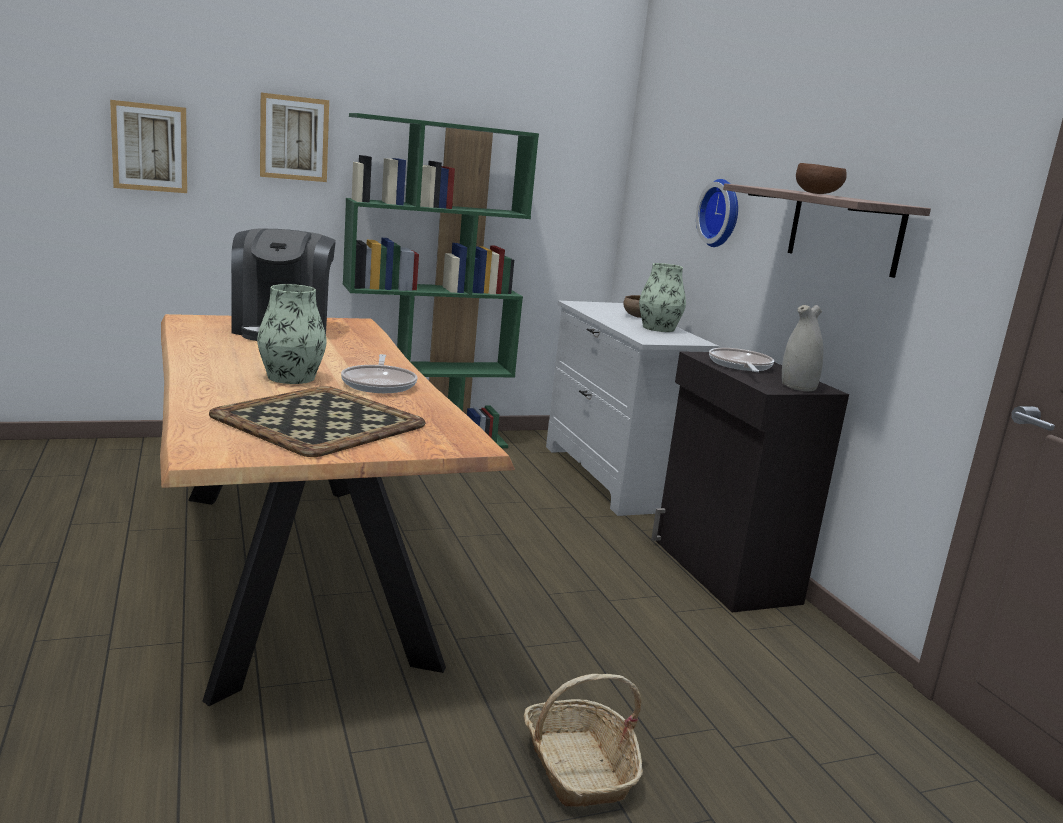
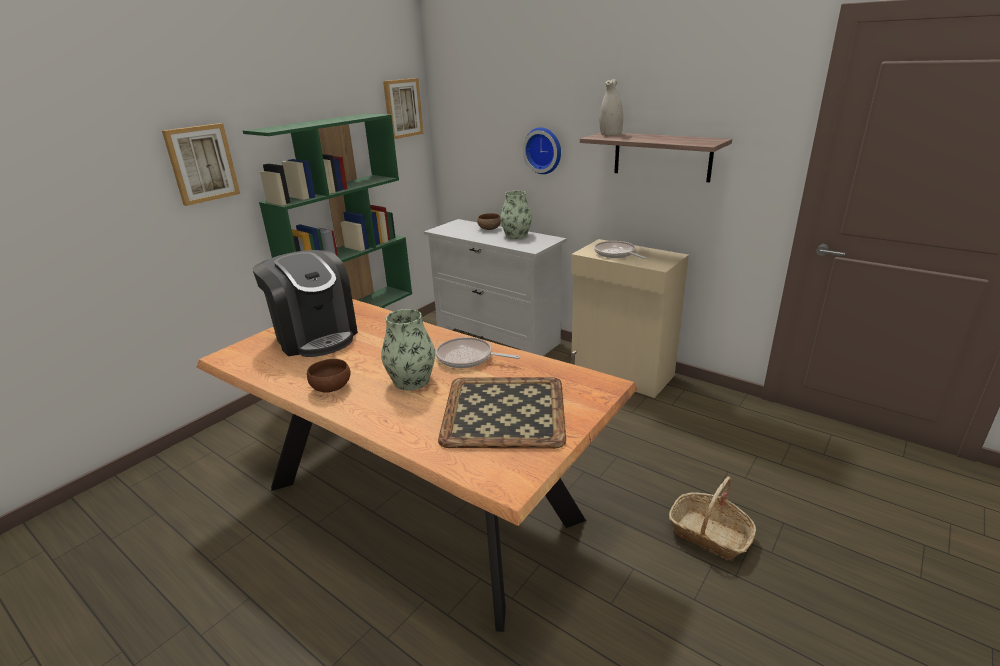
camera: 30 degrees left, 10 degrees up
picture [110,100,187,193] -> picture moved to [383,78,424,139]
frying pan [341,354,417,393] -> frying pan turned 150 degrees clockwise [436,337,520,368]
black cabinet [651,351,849,612] -> beige cabinet [571,239,689,398]
white vase [782,305,823,391] -> white vase moved to [600,79,623,136]
brown bowl [796,163,847,194] -> brown bowl moved to [307,359,351,393]

